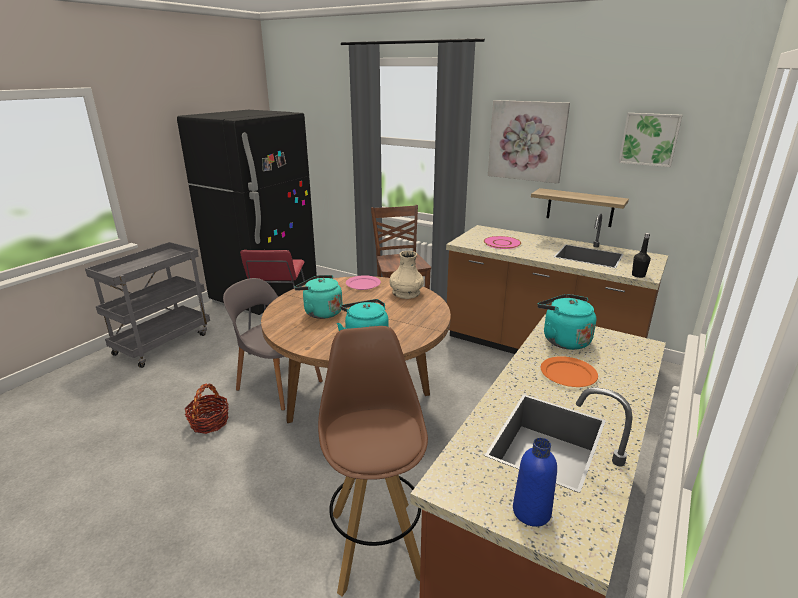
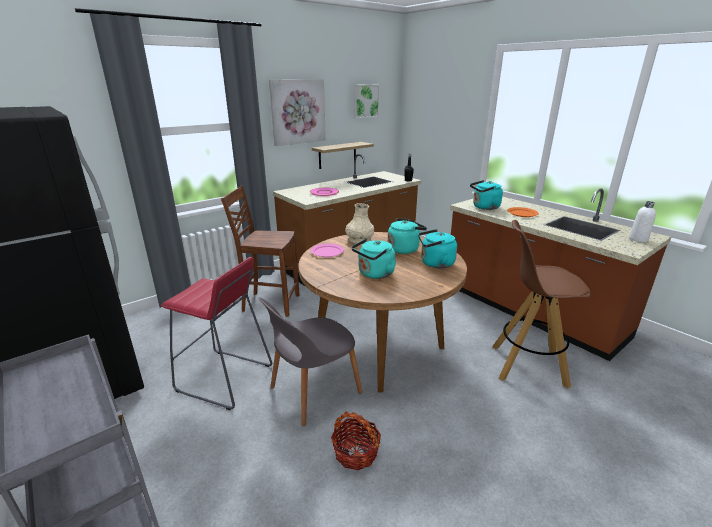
camera: 70 degrees left, 0 degrees up
blue bottle [513,438,557,527] -> white bottle [629,201,656,242]
none -> turquoise kettle [388,218,427,254]

